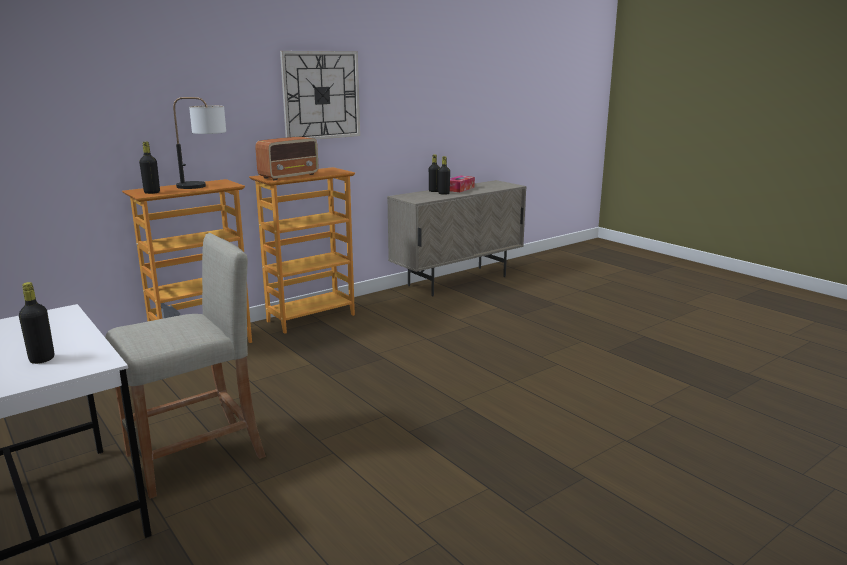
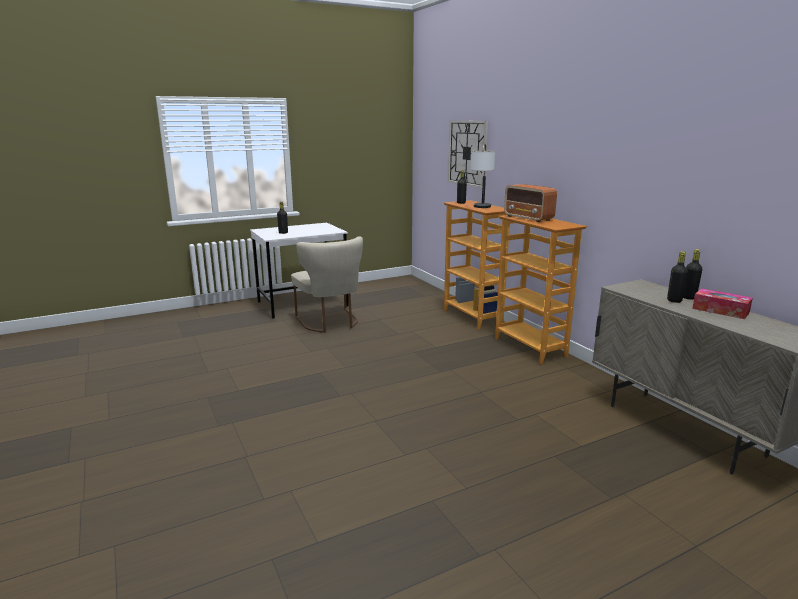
camera: 100 degrees right, 0 degrees up
beige stool [105,233,266,499] -> beige chair [291,236,363,333]
wall clock [280,51,360,139] -> wall clock moved to [448,120,488,188]

